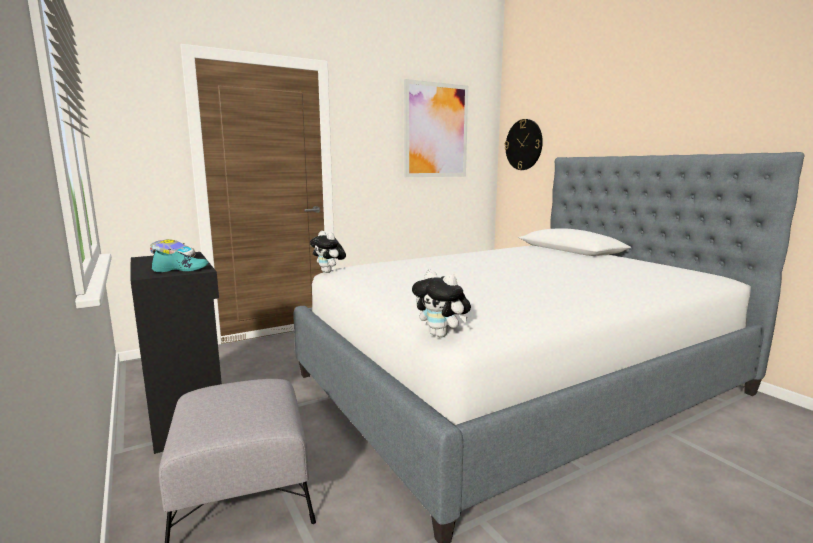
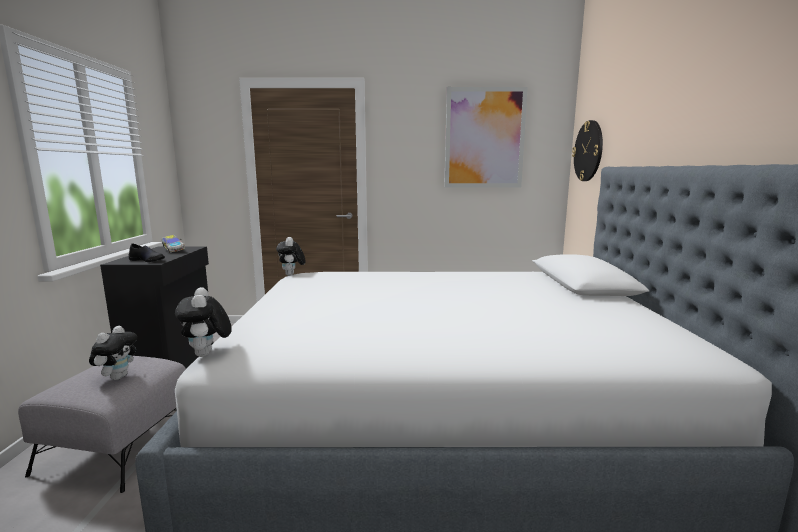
camera: 30 degrees right, 0 degrees up
turquoise shoe [152,250,209,272] -> black shoe [129,243,165,262]
none -> plush toy [89,326,137,380]

